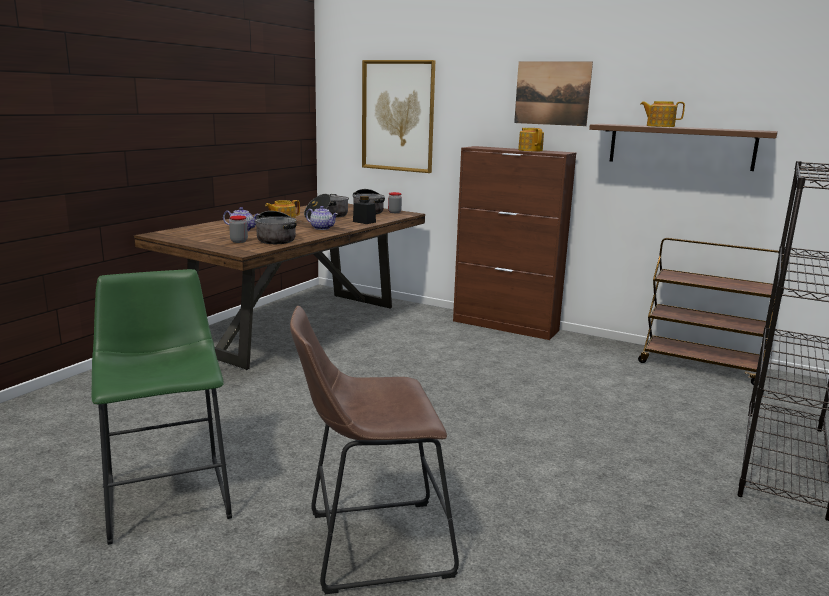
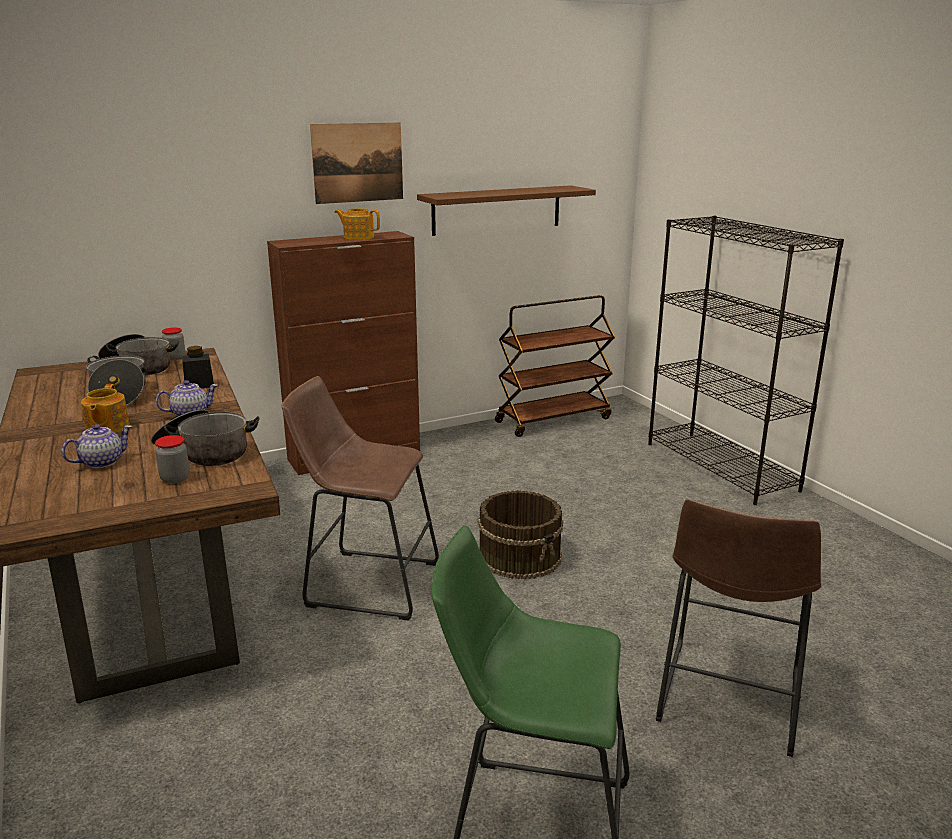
camera: 55 degrees left, 5 degrees up
picture [362,60,435,173] -> none
teapot [640,101,685,127] -> none
none -> brown stool [282,376,439,621]
none -> brown bucket [478,490,563,580]

